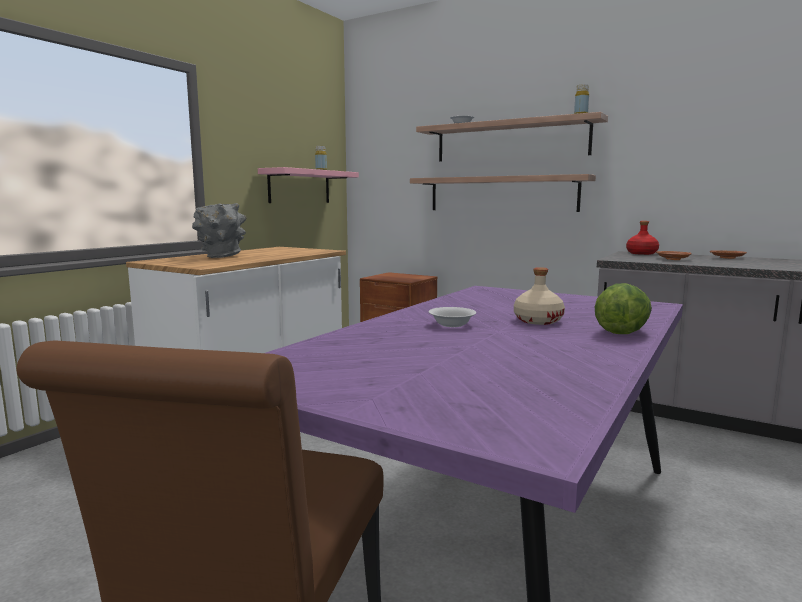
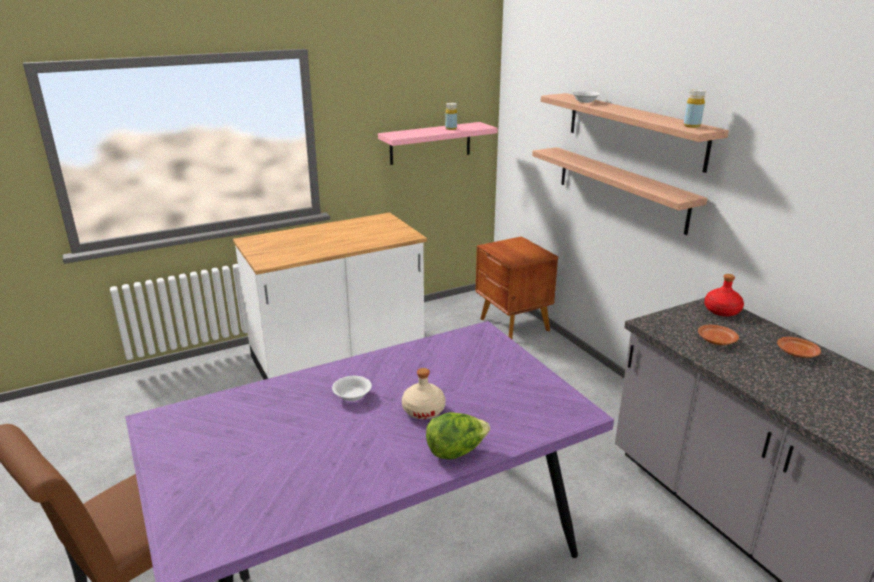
camera: 30 degrees right, 15 degrees up
grey vase [192,203,247,258] -> none

